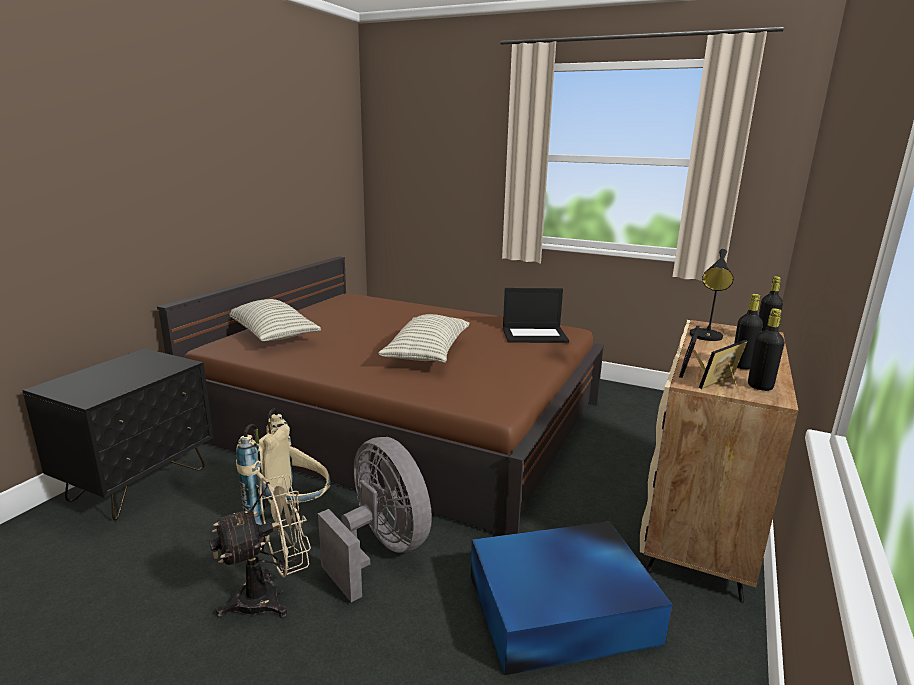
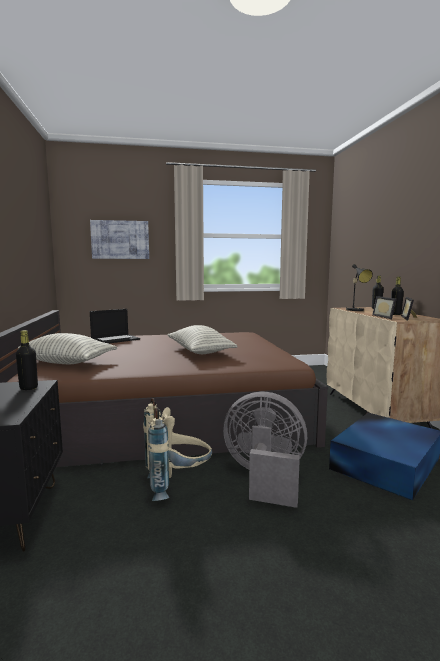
camera: 35 degrees left, 10 degrees down
beige fan [209,474,311,618] -> none
laptop [503,288,569,343] -> laptop moved to [90,309,140,343]
black bottle [748,308,785,391] -> black bottle moved to [16,330,38,390]
none -> picture [90,220,149,259]

